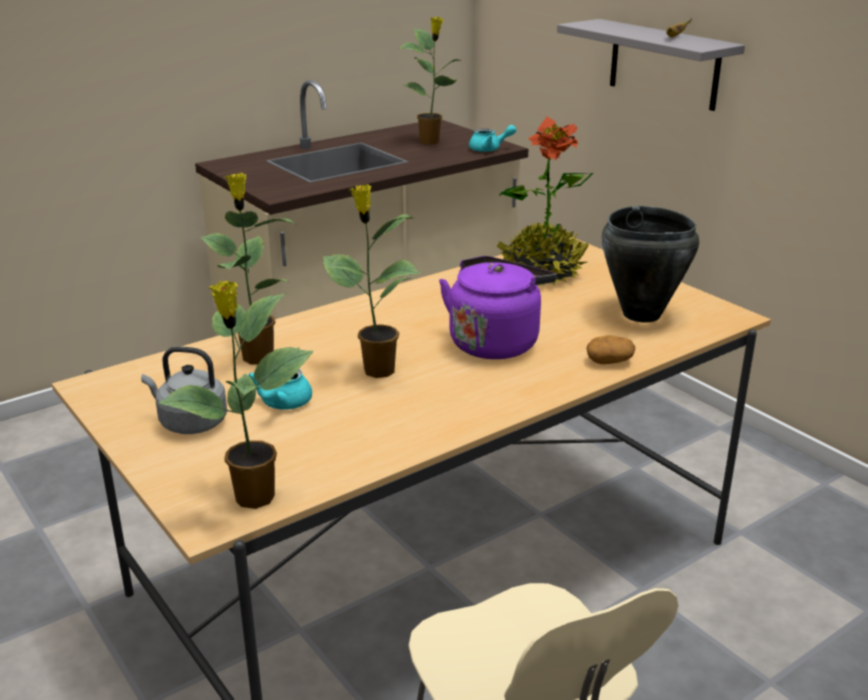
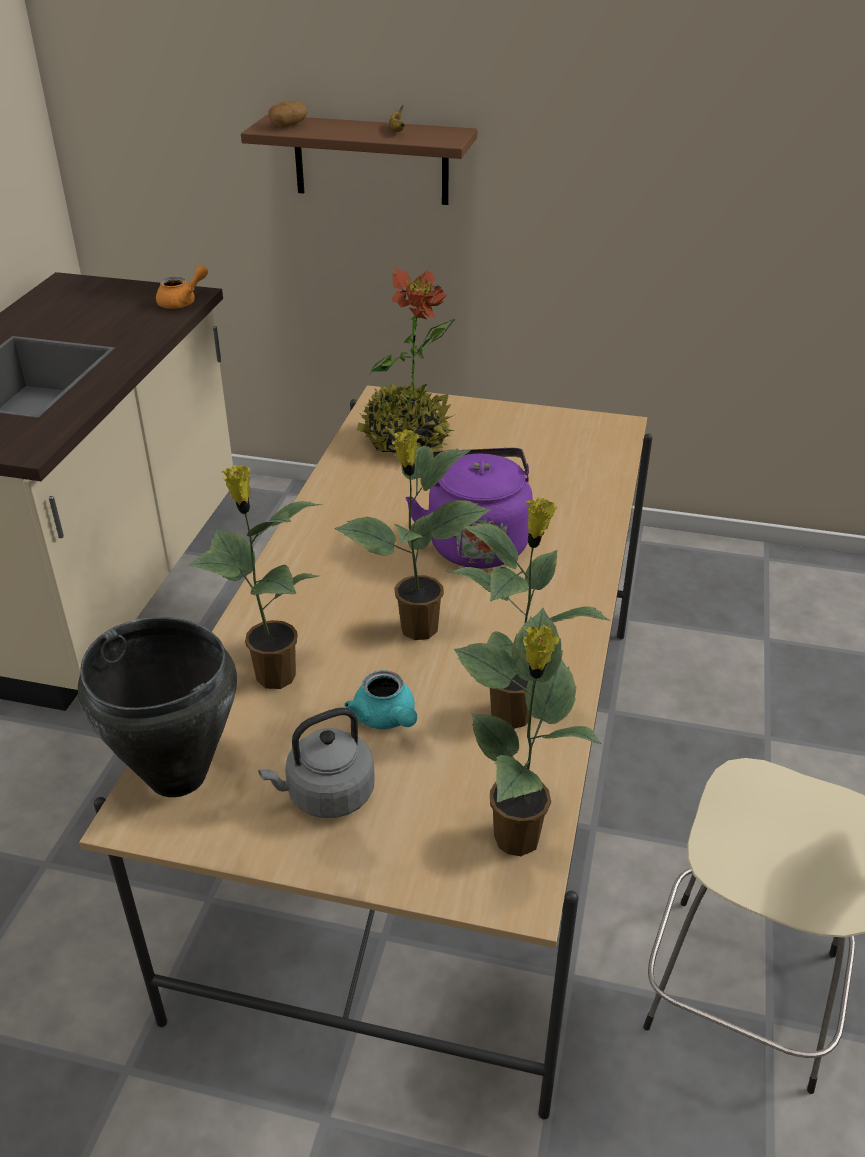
camera: 40 degrees left, 10 degrees up
potted plant [399,17,460,144] -> potted plant moved to [446,497,611,729]
turquoise teapot [469,125,517,152] -> orange teapot [156,265,208,309]
grey shelf [557,19,745,111] -> brown shelf [241,115,477,205]
potato [586,335,635,364] -> potato moved to [268,101,308,127]
black cooking pot [602,206,699,323] -> black cooking pot moved to [78,617,237,797]

